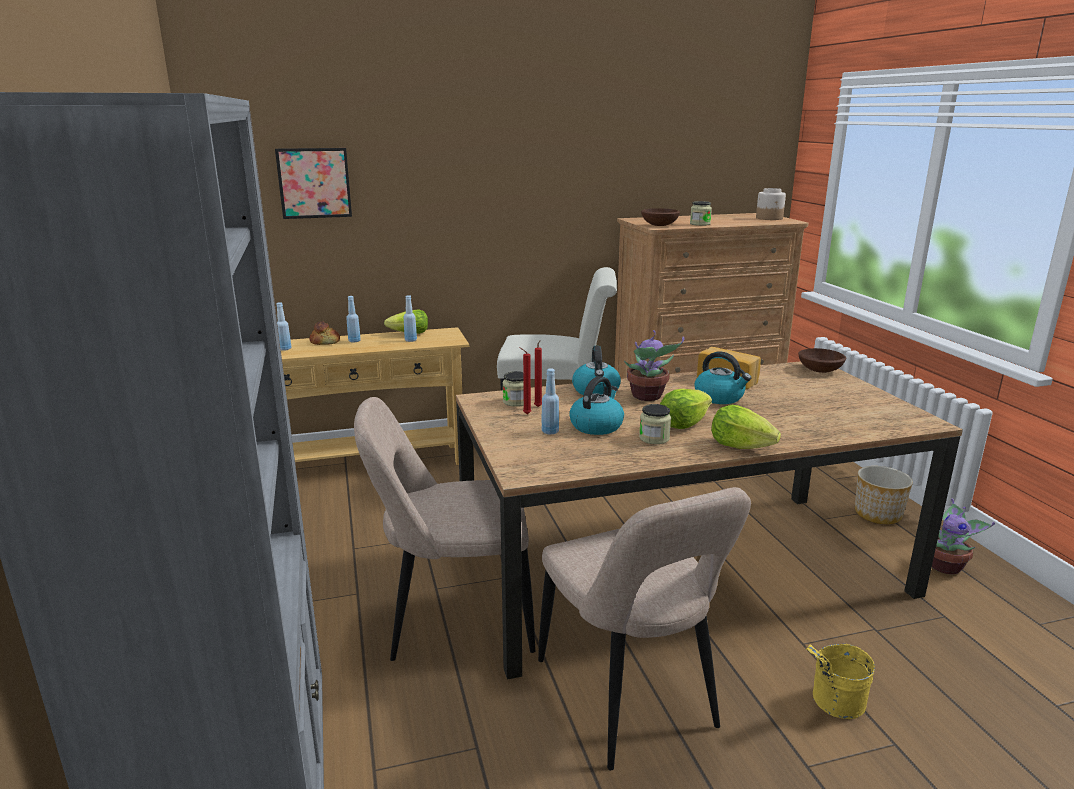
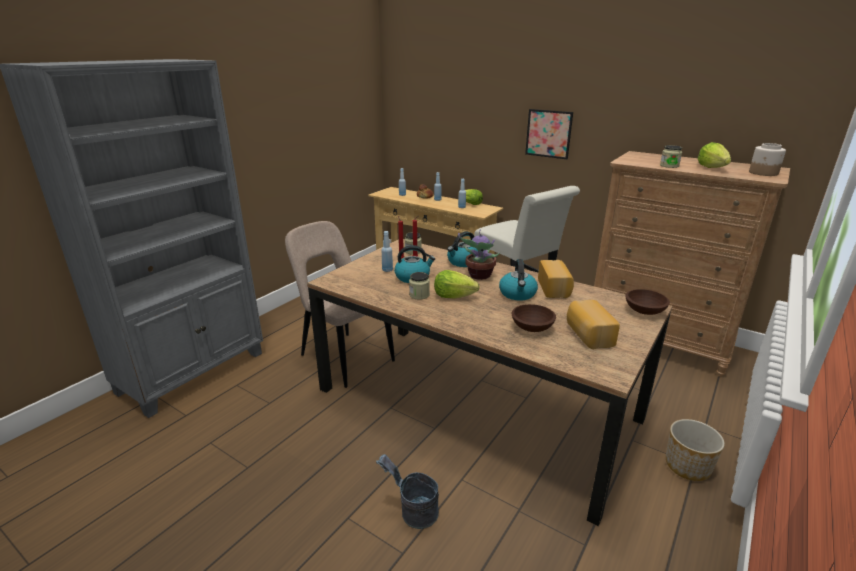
camera: 50 degrees right, 5 degrees up
picture [275,148,352,219] -> picture moved to [525,109,573,159]
beige chair [538,487,751,770] -> none
brown bowl [641,208,680,226] -> brown bowl moved to [512,304,556,332]
lettuce [711,405,781,449] -> lettuce moved to [698,142,731,168]
yellow bucket [806,644,875,719] -> grey bucket [376,454,439,529]
potted plant [932,498,995,574] -> none
none -> bread [567,300,620,349]

